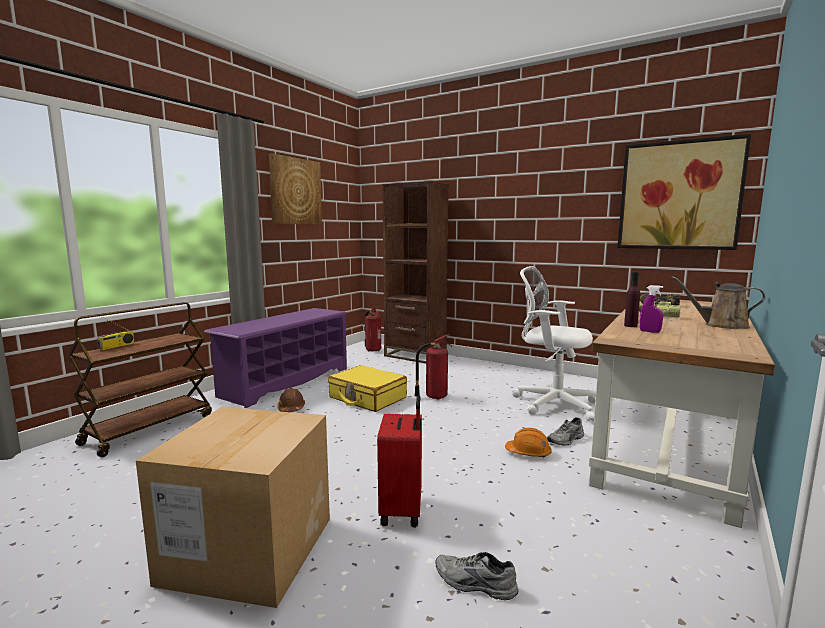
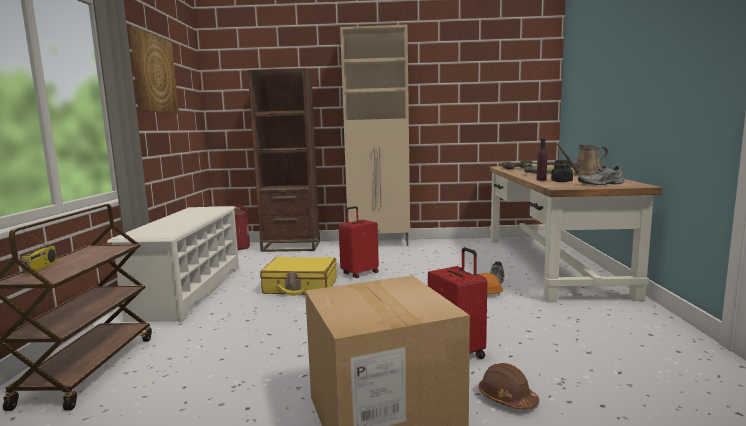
camera: 30 degrees left, 0 degrees up
purple shoe rack [204,308,347,408] -> white shoe rack [107,206,239,323]
brown hard hat [277,388,305,412] -> brown hard hat moved to [478,363,539,410]
fire extinguisher [415,334,452,400] -> red suitcase [339,206,379,278]
grey shoe [435,552,519,600] -> grey shoe moved to [578,166,624,185]
white office chair [512,266,596,421] -> none
picture [617,134,751,250] -> none
purple spray bottle [640,285,663,333] -> black jar [551,160,573,182]
none -> beige cabinet [340,25,410,246]

